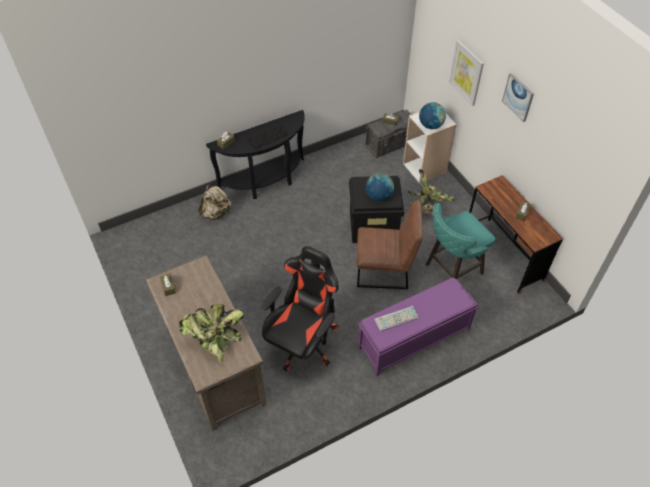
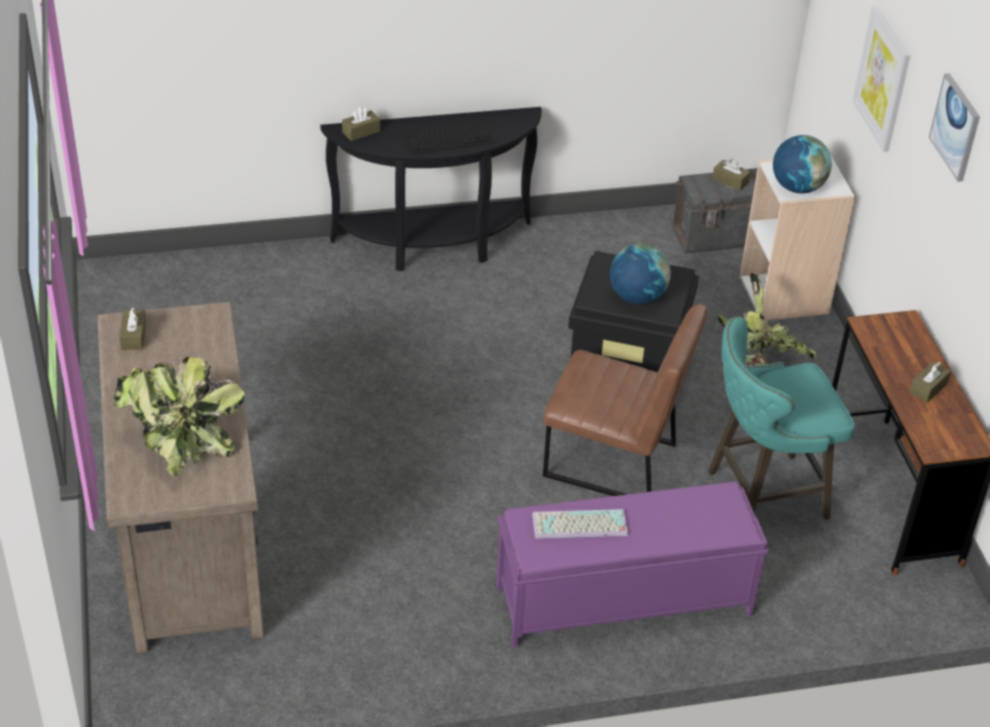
camera: 15 degrees right, 10 degrees down
beige backpack [198,184,231,220] -> none
black office chair [262,246,339,371] -> none

